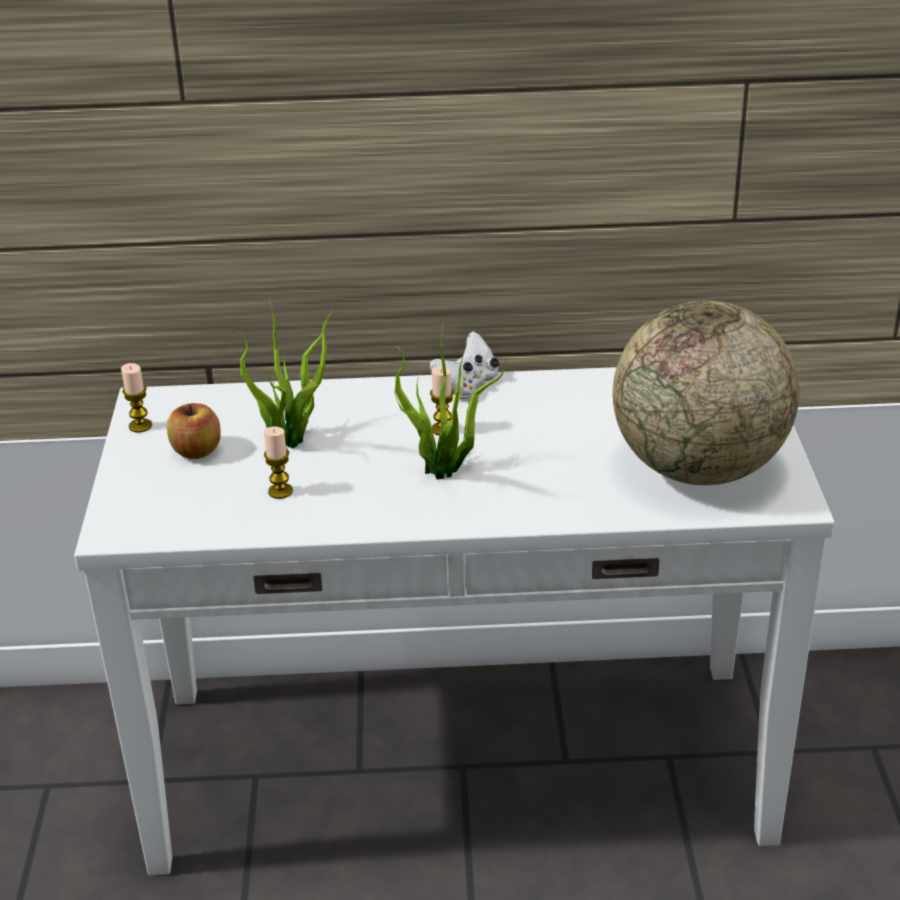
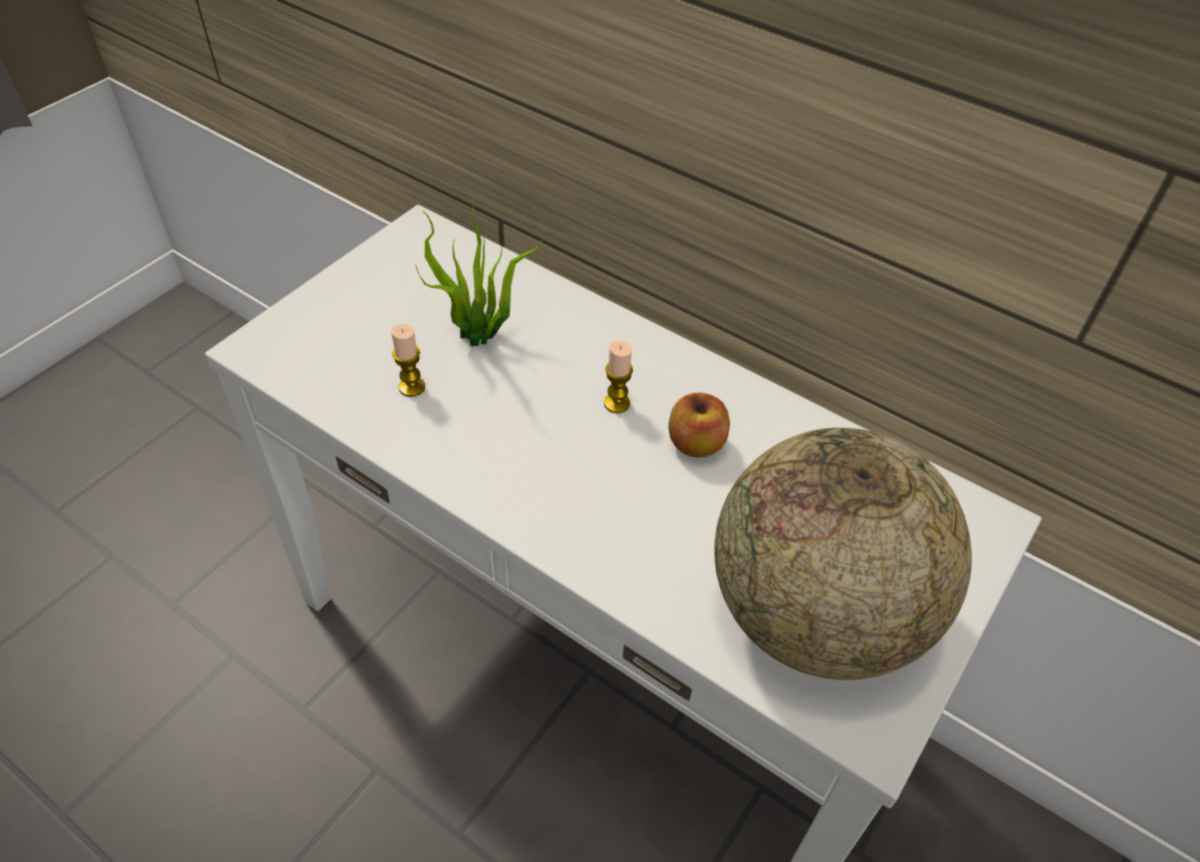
camera: 35 degrees right, 15 degrees up
candle [121,363,152,432] -> none
apple [167,403,221,459] -> apple moved to [668,393,730,458]
potted plant [394,327,507,480] -> none
white game controller [430,331,499,399] -> none

